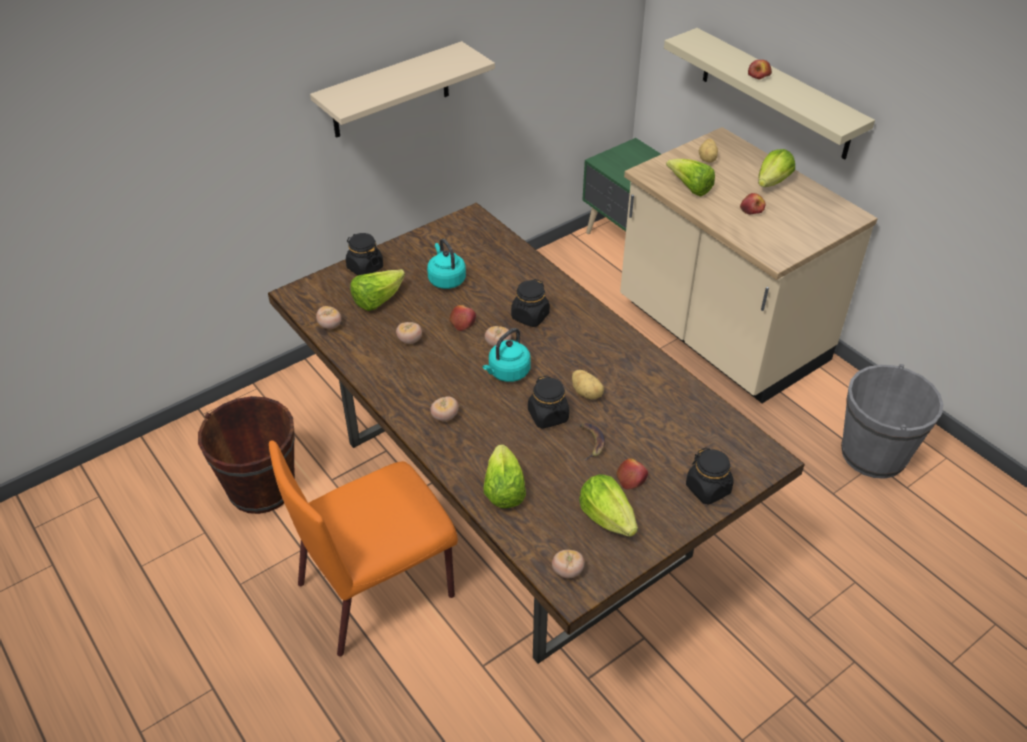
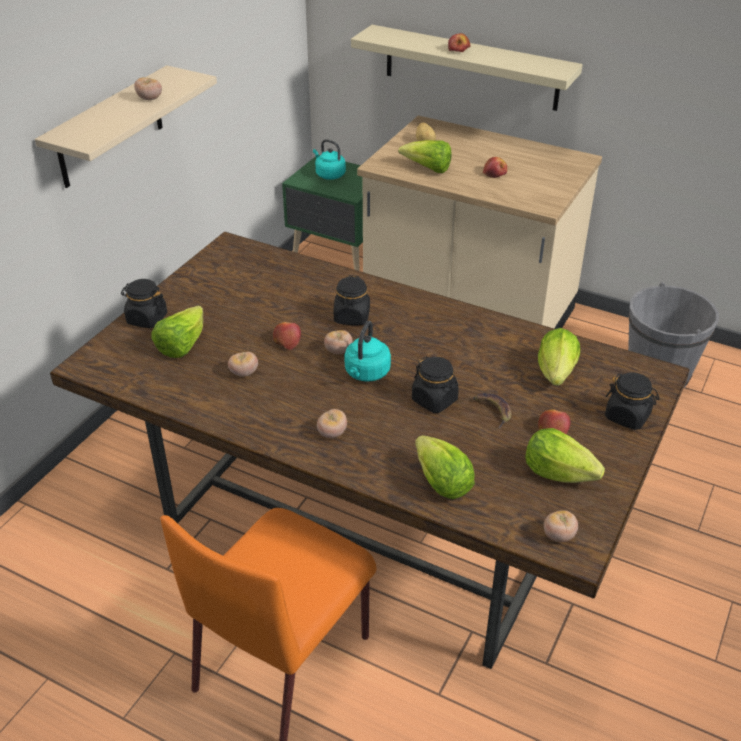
camera: 25 degrees left, 5 degrees down
brown bucket [198,396,295,514] -> none
tomato [316,306,341,329] -> tomato moved to [134,77,162,100]
turquoise kettle [427,239,466,289] -> turquoise kettle moved to [313,139,346,180]
potato [572,370,604,399] -> none
lettuce [758,149,795,187] -> lettuce moved to [538,328,580,386]

